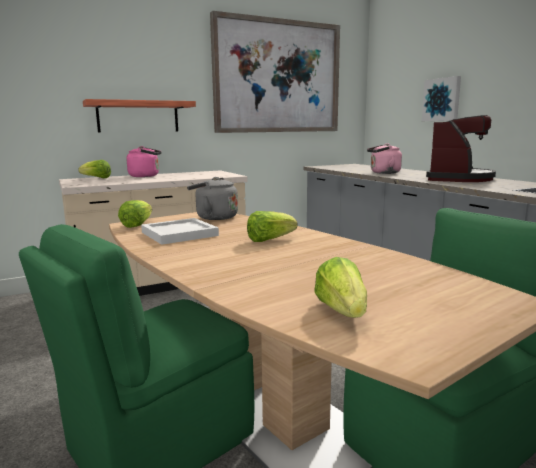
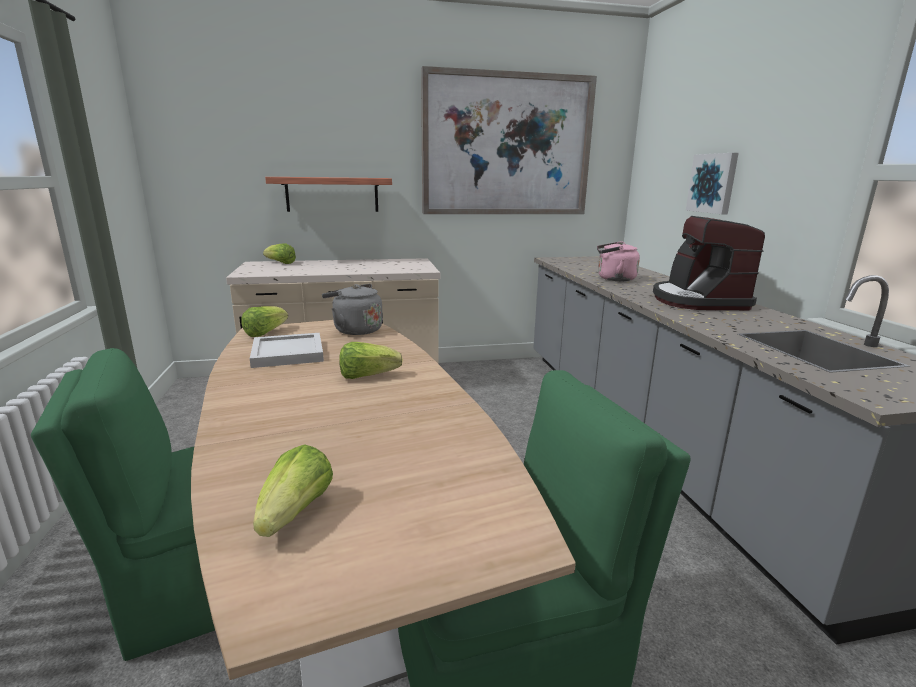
camera: 15 degrees right, 5 degrees up
pink kettle [126,146,162,177] -> none
coffee machine [426,115,496,182] -> coffee machine turned 135 degrees clockwise [653,216,765,310]

